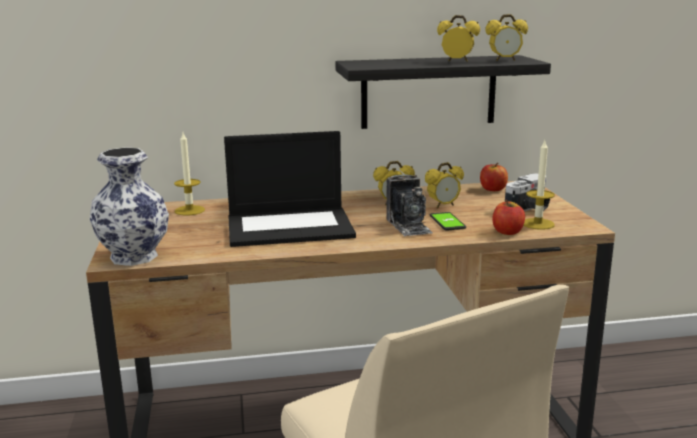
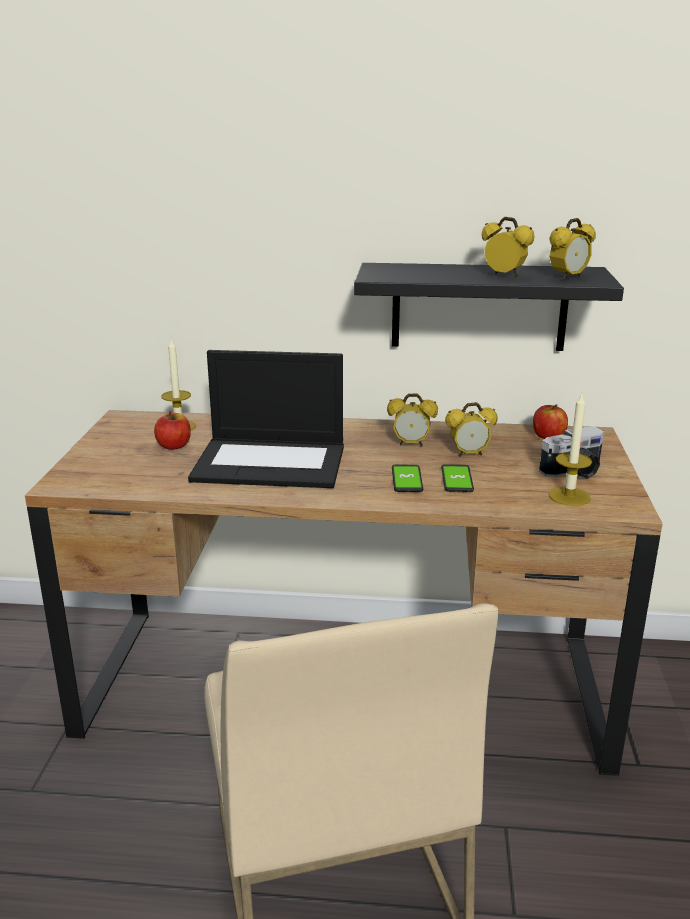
camera: 15 degrees right, 5 degrees up
vase [90,148,169,266] -> none
camera [386,174,433,236] -> phone [392,465,423,492]
alarm clock [485,14,528,61] -> alarm clock turned 45 degrees counterclockwise [549,218,596,280]
apple [492,200,525,235] -> apple moved to [154,411,191,450]

